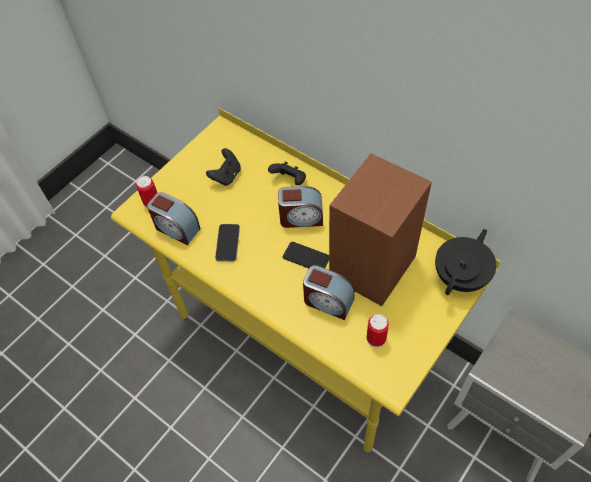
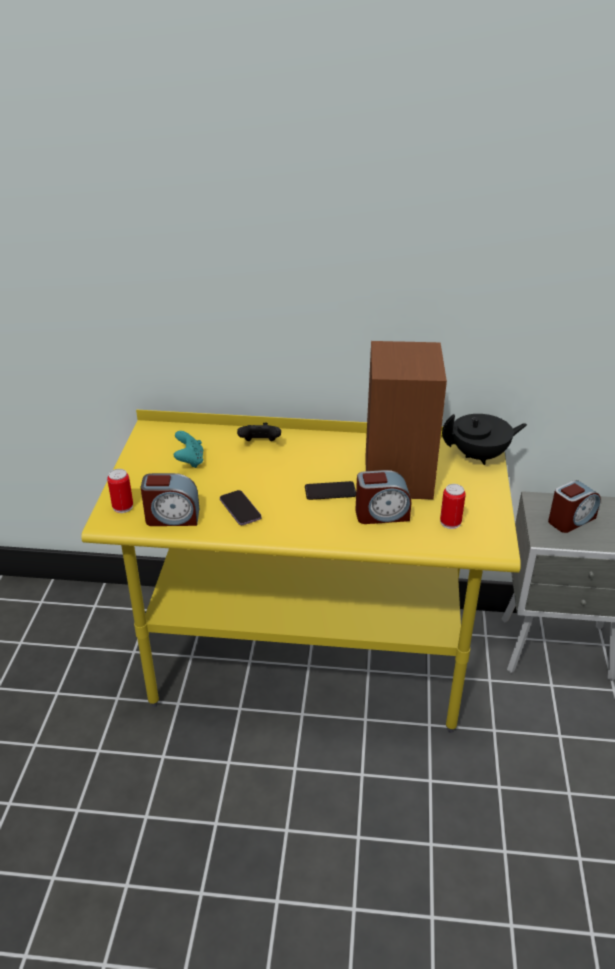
camera: 35 degrees left, 20 degrees down
black game controller [206,148,241,186] -> turquoise game controller [173,431,203,468]
alarm clock [278,186,323,228] -> alarm clock moved to [548,480,601,533]
black teapot [435,229,497,295] -> black teapot turned 75 degrees clockwise [442,414,527,465]

